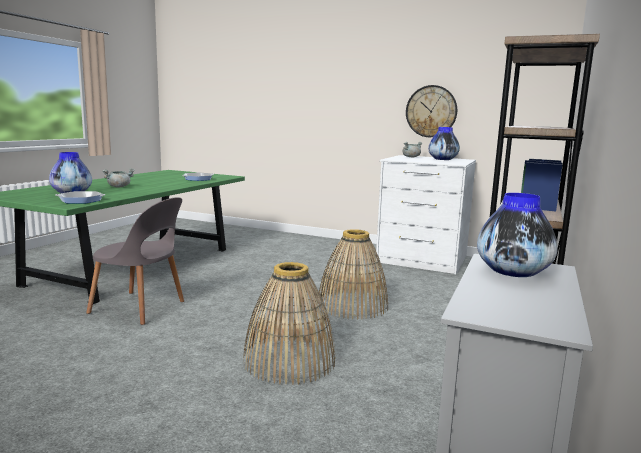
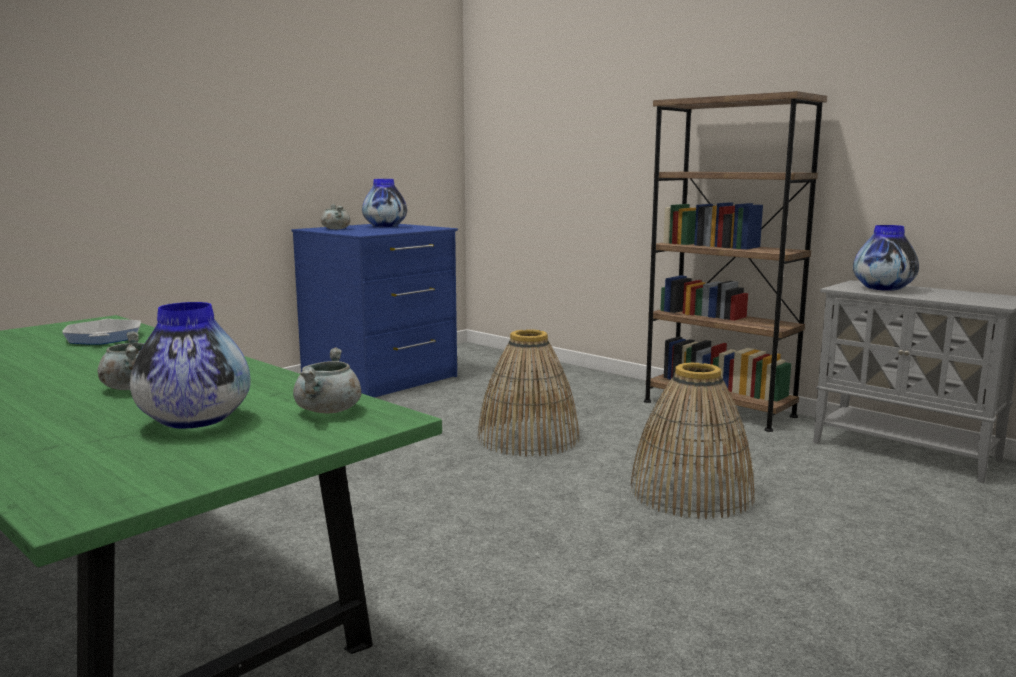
camera: 70 degrees left, 0 degrees up
frying pan [55,191,106,204] -> grey cooking pot [293,347,361,413]
grey chair [86,197,184,325] -> none
white dresser [376,155,476,275] -> blue dresser [292,224,458,398]
wall clock [406,85,457,137] -> none

